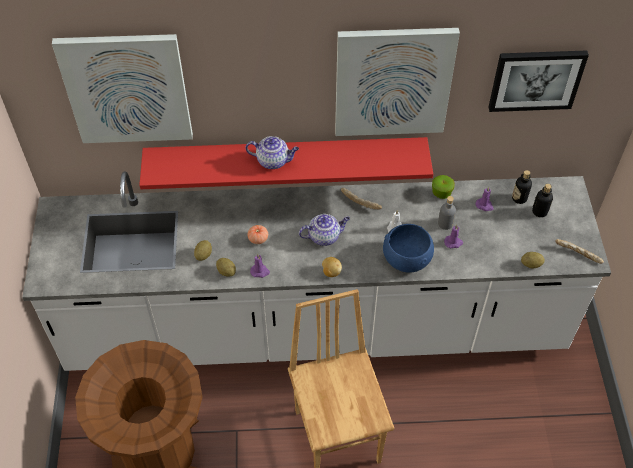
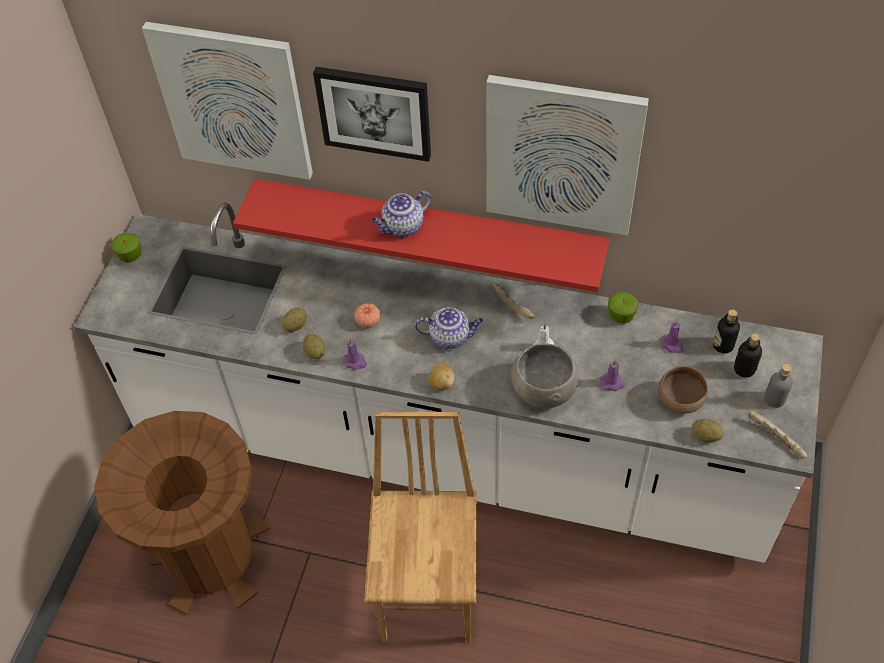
camera: 20 degrees right, 0 degrees up
teapot [245,136,299,169] -> teapot turned 120 degrees clockwise [371,191,432,237]
blue bowl [383,224,434,273] -> grey bowl [511,343,578,408]
grey bottle [438,196,456,230] -> grey bottle moved to [764,364,793,408]
picture [488,50,589,112] -> picture moved to [313,67,431,162]
none -> apple [111,233,141,262]
none -> brown bowl [658,366,708,413]

